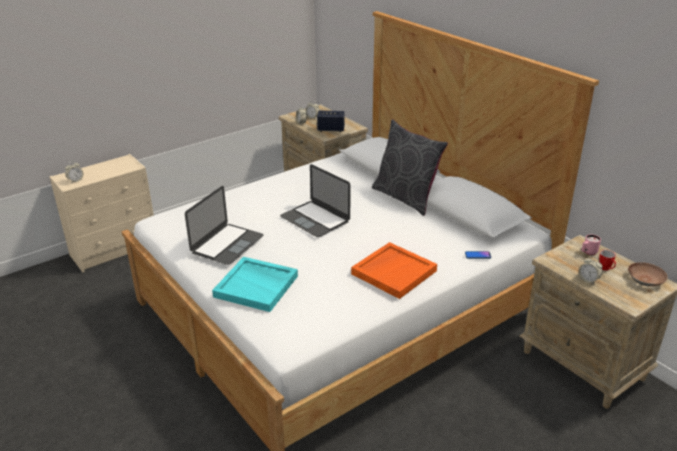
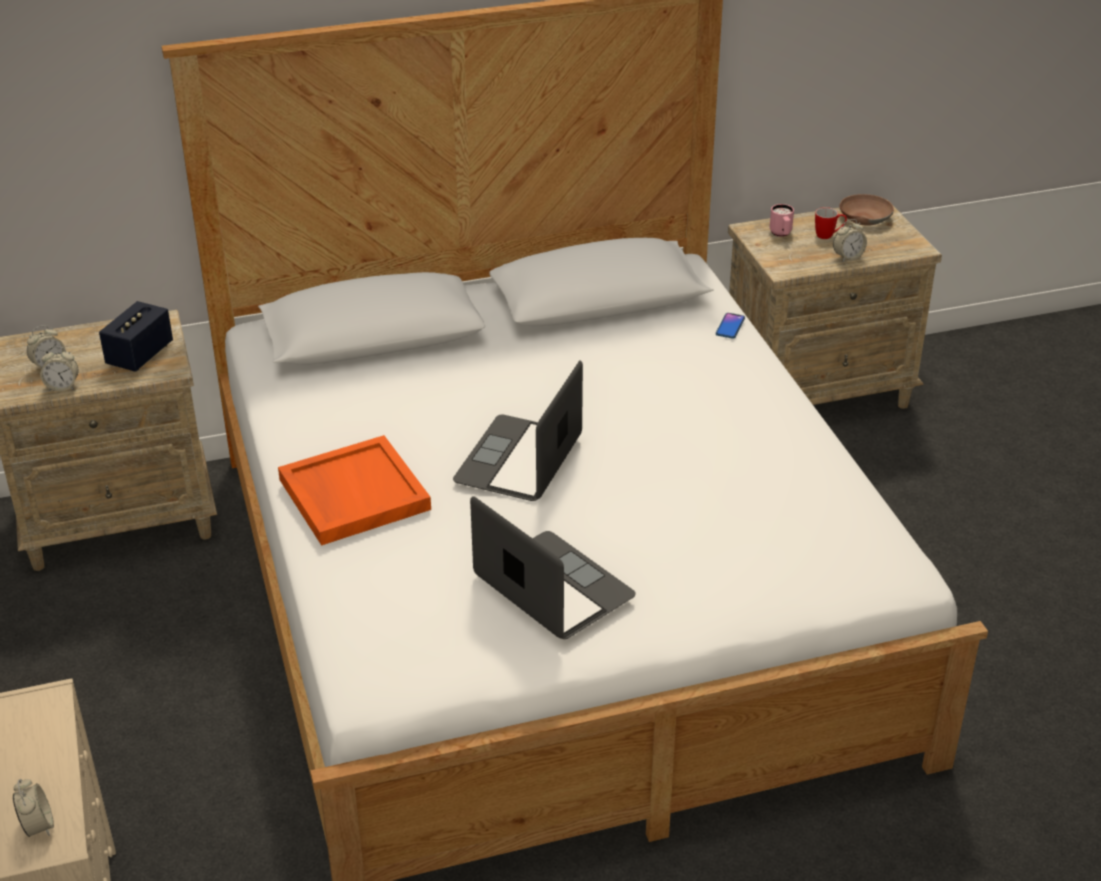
camera: 70 degrees left, 5 degrees up
turquoise tray [212,257,298,312] -> none
laptop [280,164,350,237] -> laptop turned 135 degrees clockwise [453,361,583,501]
orange tray [351,242,437,299] -> orange tray moved to [278,435,431,546]
grey pillow [372,119,448,216] -> none

